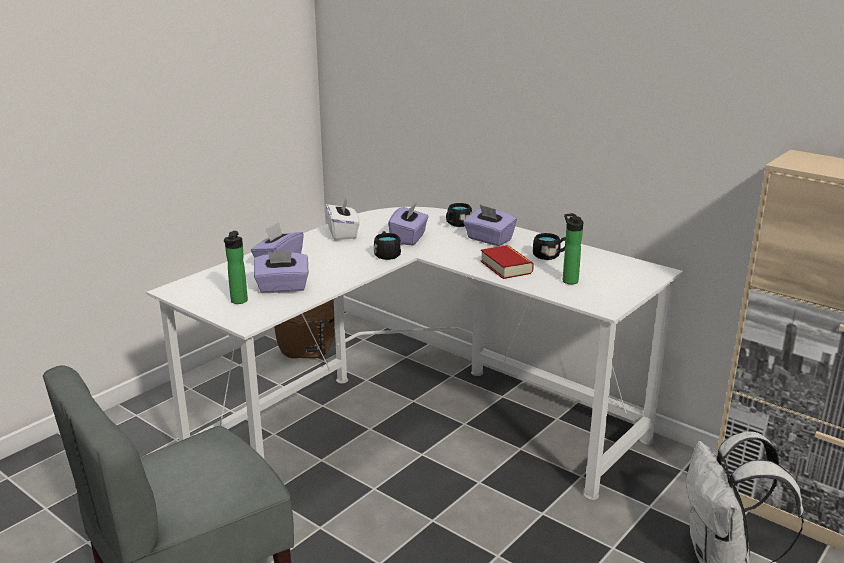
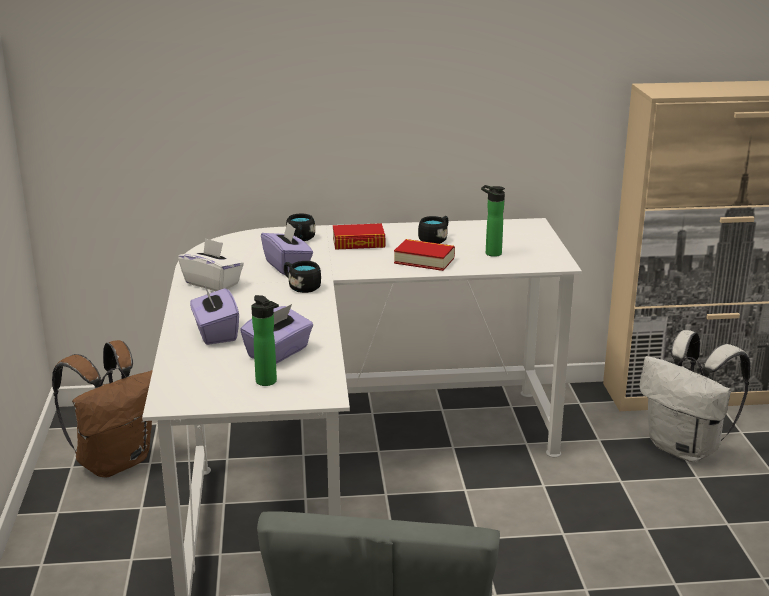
camera: 45 degrees left, 0 degrees up
purple tissue box [464,205,517,246] -> book [333,223,385,250]

